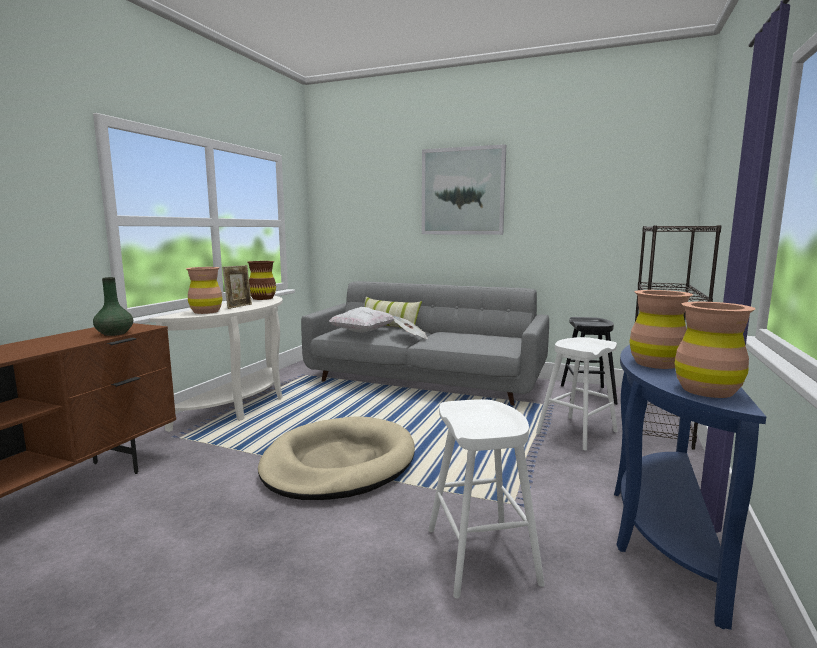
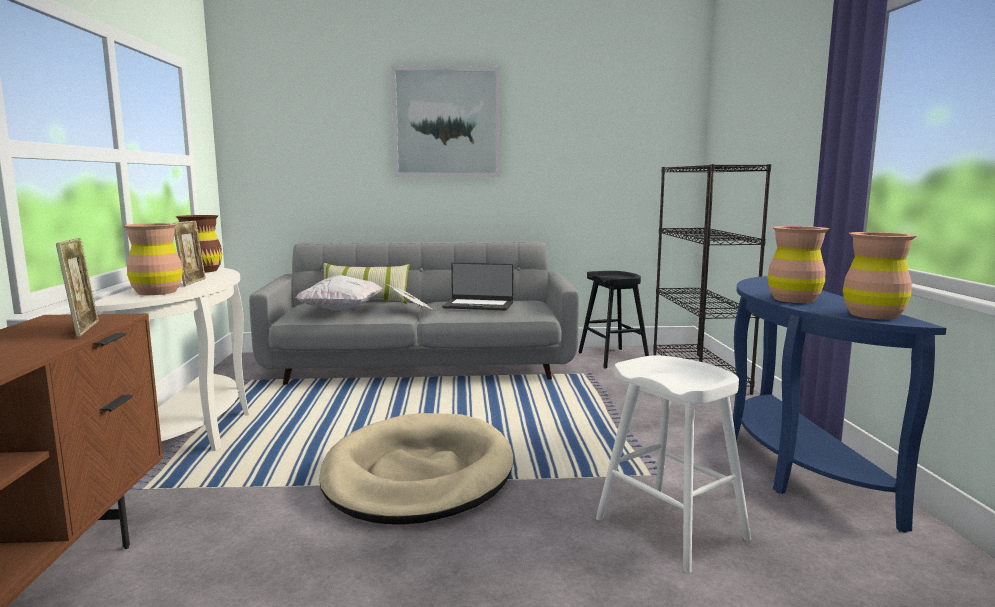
camera: 25 degrees left, 0 degrees up
green vase [93,277,133,336] -> picture frame [56,238,99,337]
white stool [536,337,618,451] -> none
none -> laptop [442,262,514,311]

